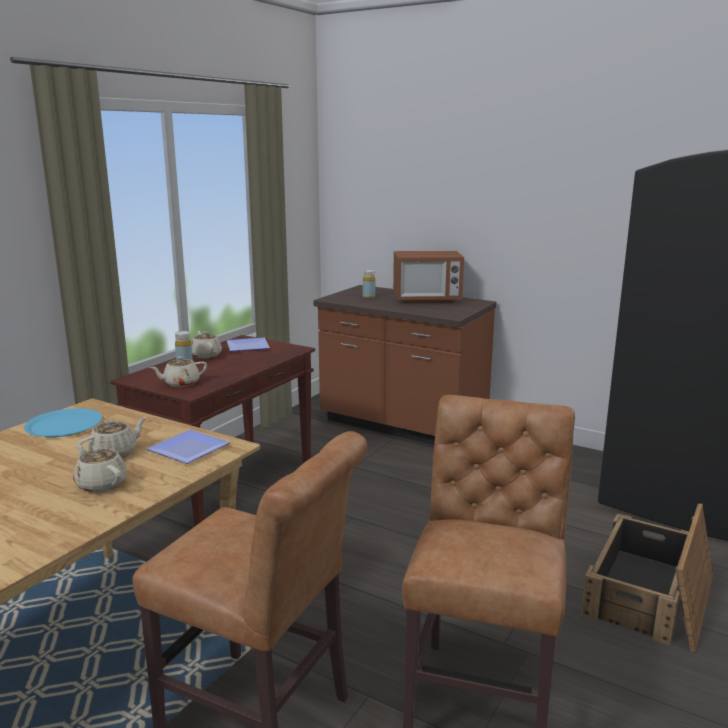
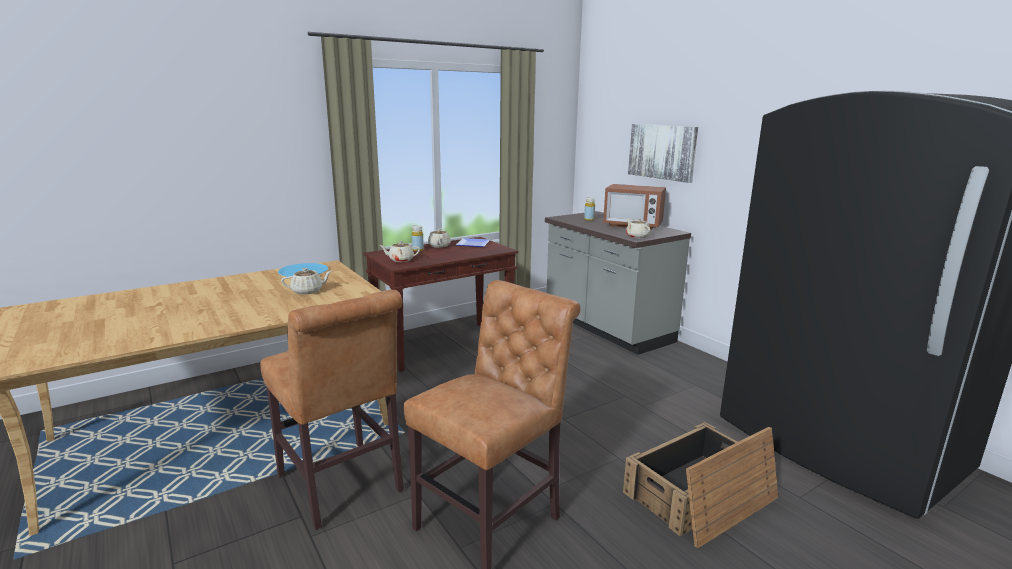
camera: 25 degrees right, 0 degrees up
beige teapot [73,444,127,493] -> beige teapot moved to [626,218,650,238]
plate [146,430,230,464] -> none
brown counter [313,285,497,445] -> grey counter [545,211,691,355]
none -> picture [628,124,698,183]

